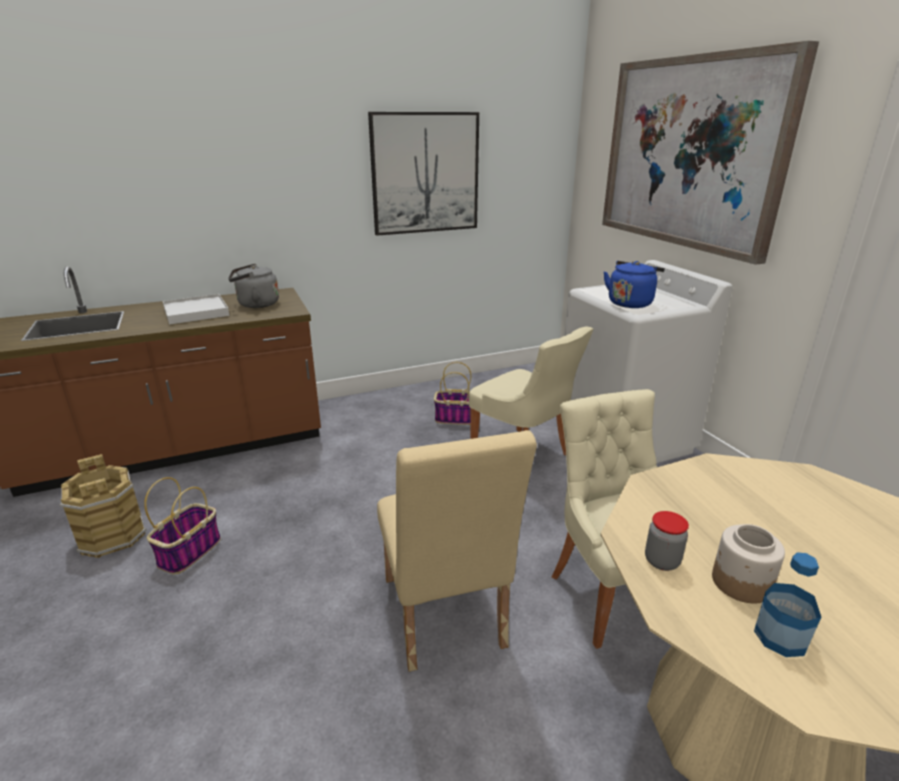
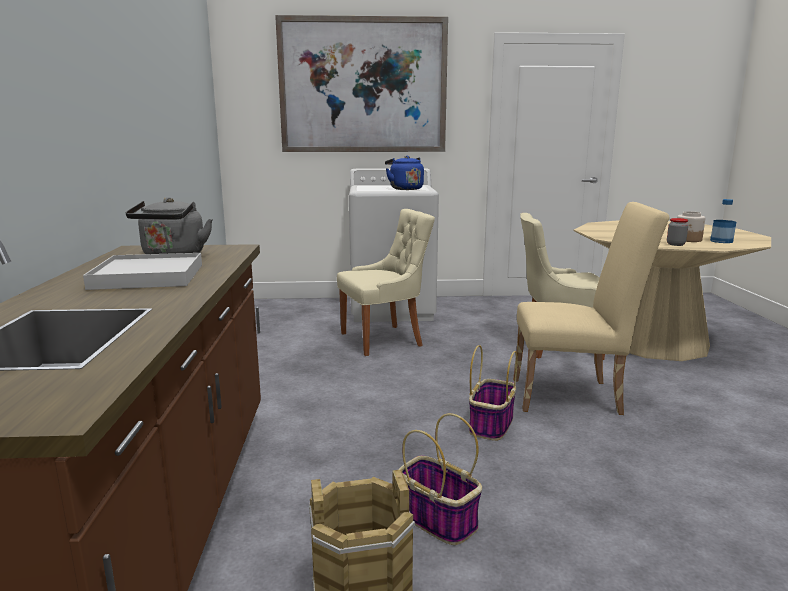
camera: 70 degrees left, 10 degrees down
picture [368,112,479,236] -> none
basket [434,362,471,425] -> basket moved to [469,345,518,441]

